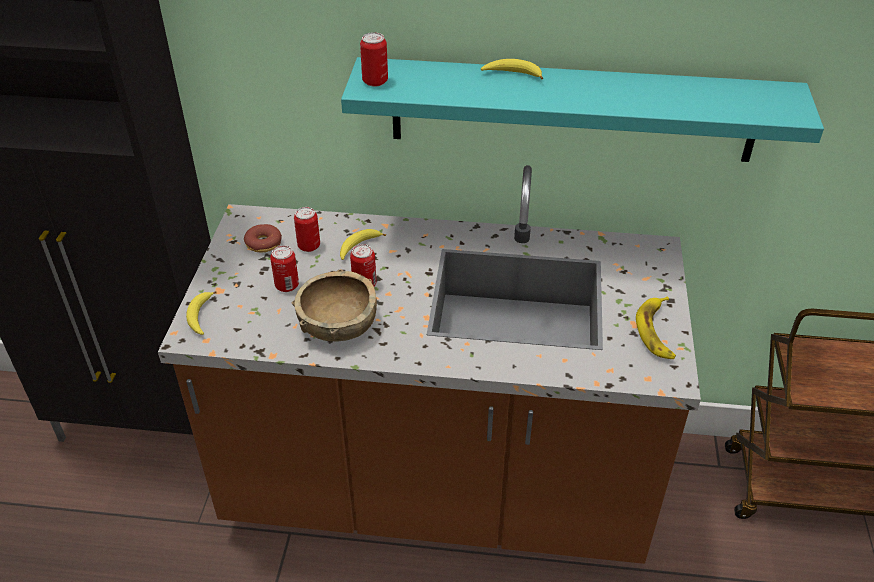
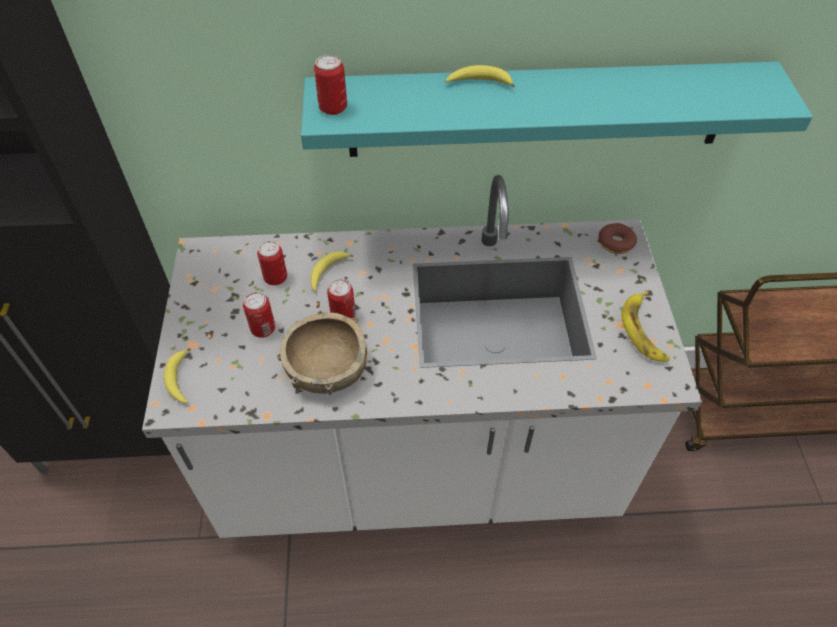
camera: 10 degrees left, 10 degrees up
brown counter [158,165,701,564] -> white counter [142,175,702,538]
donut [244,224,282,253] -> donut moved to [598,223,637,254]

